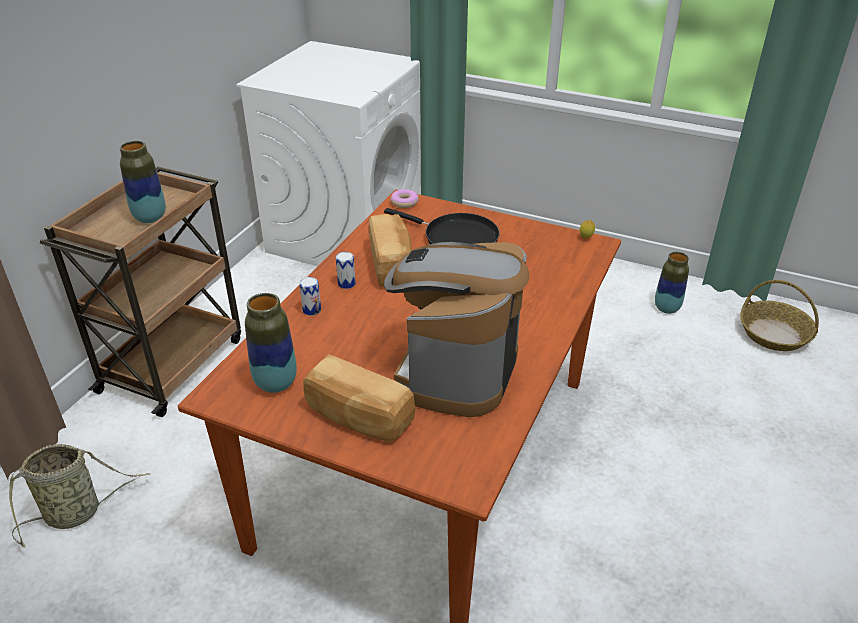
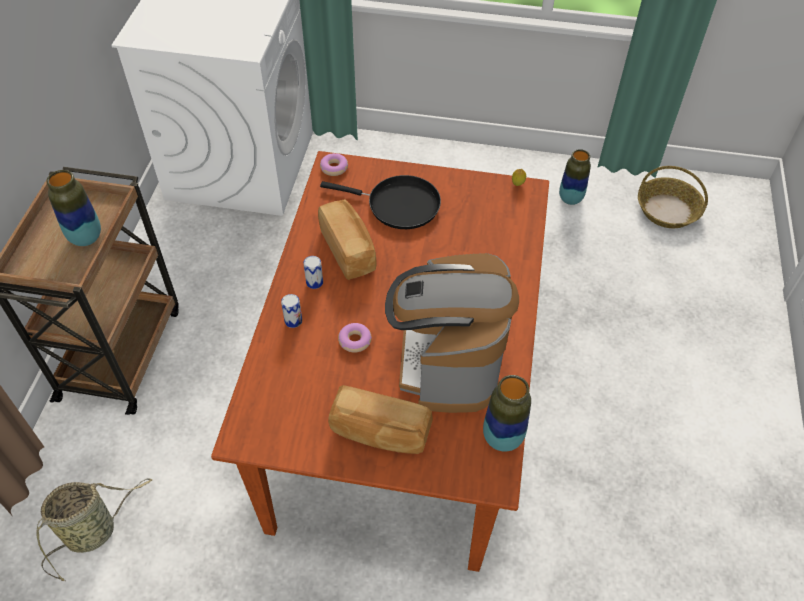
camera: 15 degrees left, 15 degrees up
vase [245,293,297,393] -> vase moved to [483,375,531,452]
none -> donut [338,323,372,353]

